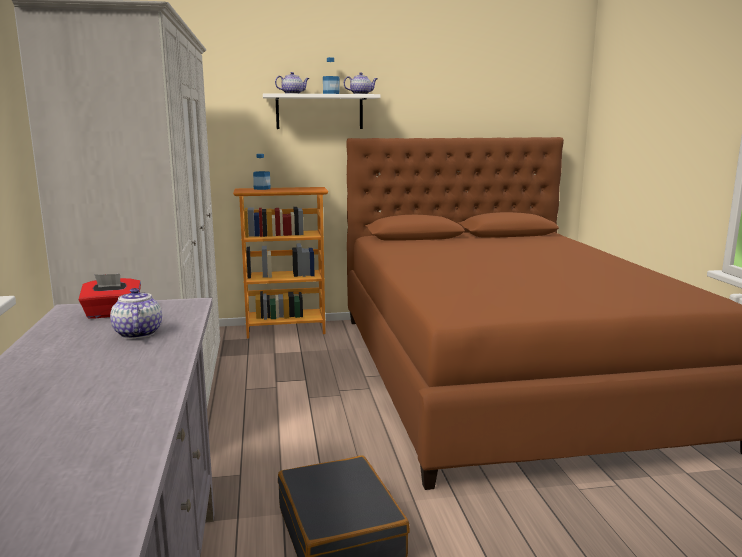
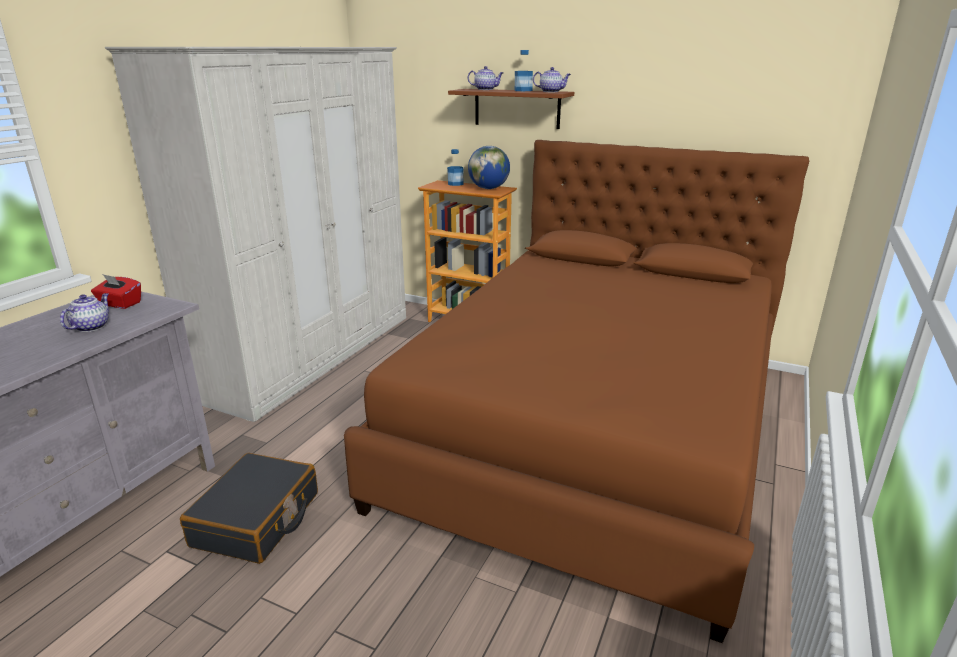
camera: 35 degrees right, 10 degrees up
white shelf [263,93,381,129] -> brown shelf [448,89,574,129]
none -> globe [468,146,510,189]

